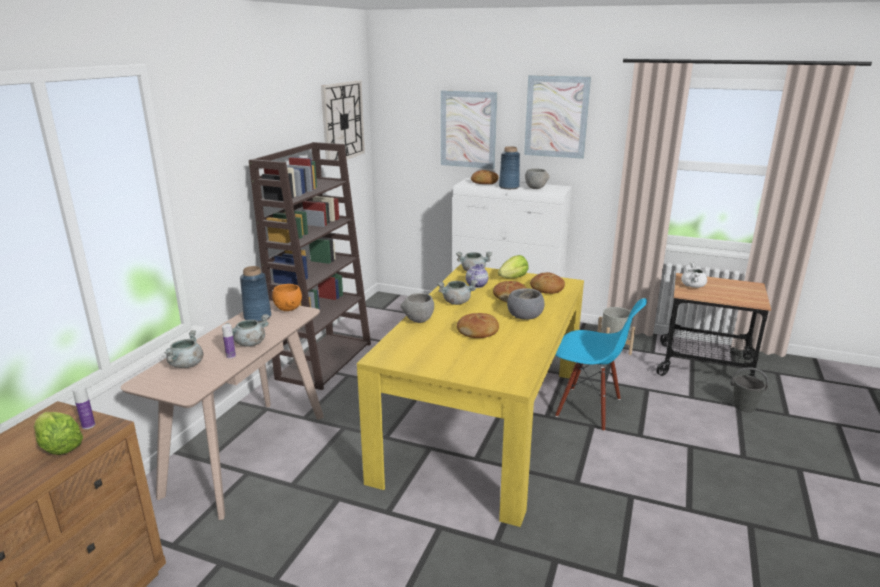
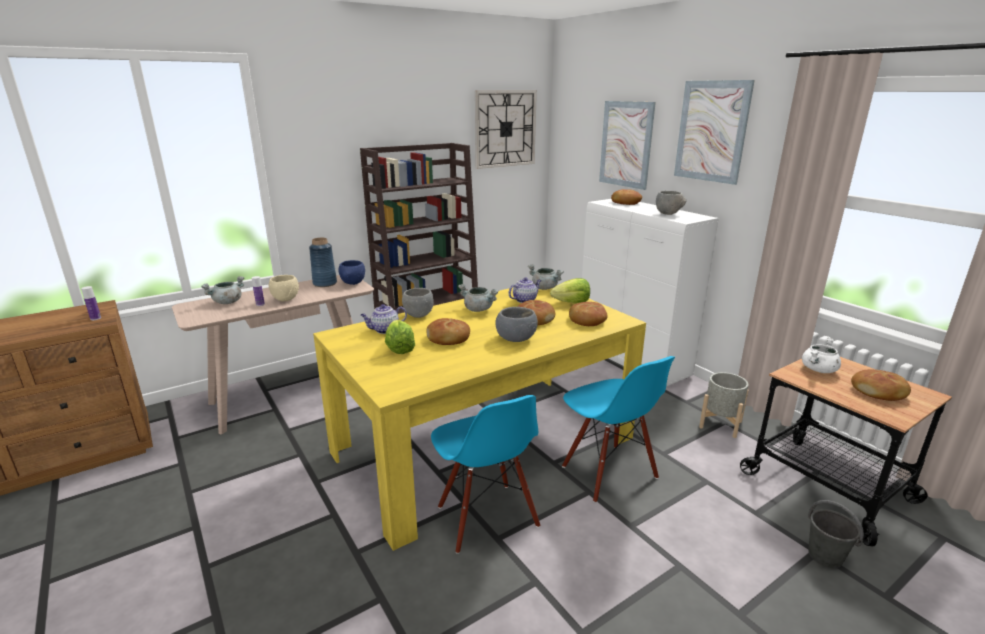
camera: 35 degrees right, 0 degrees up
lettuce [34,412,83,455] -> lettuce moved to [385,320,415,354]
grey cooking pot [222,314,269,347] -> beige bowl [269,275,299,301]
orange bowl [272,284,302,311] -> blue bowl [338,260,365,285]
blue vase [499,146,520,189] -> none
none -> teapot [360,304,407,334]
none -> blue chair [431,395,540,554]
none -> bread [851,369,911,401]

